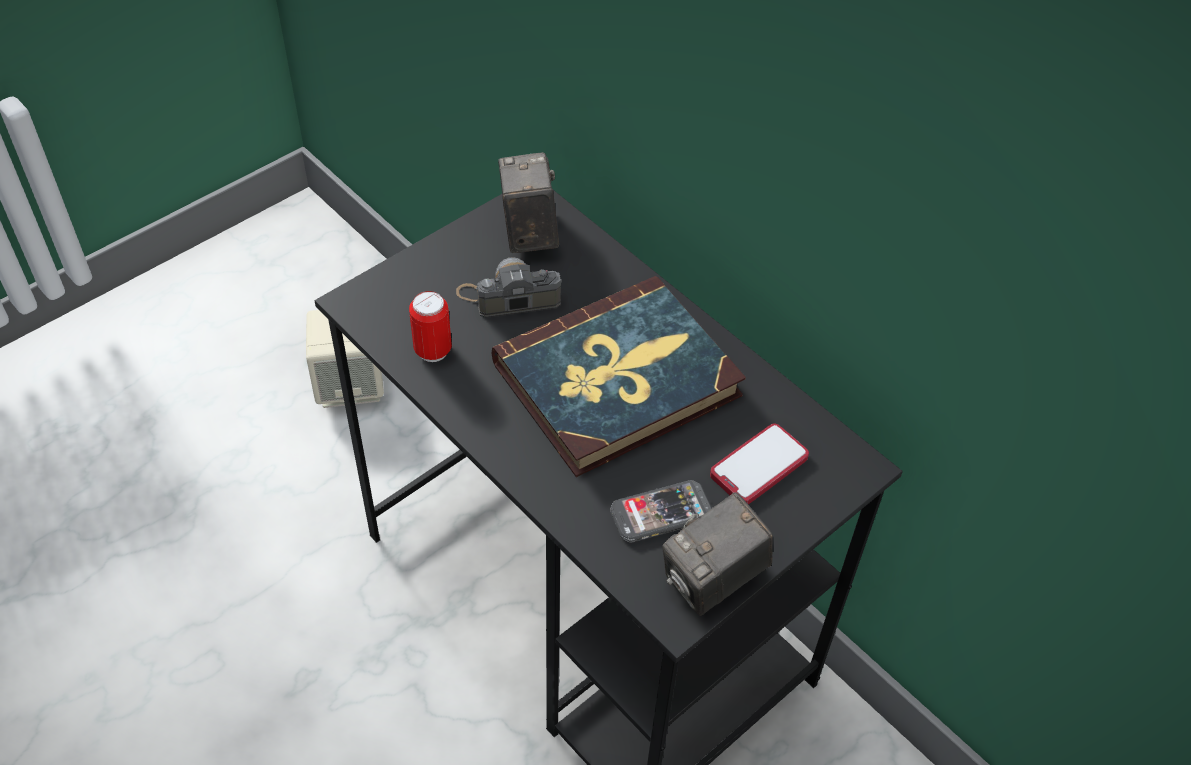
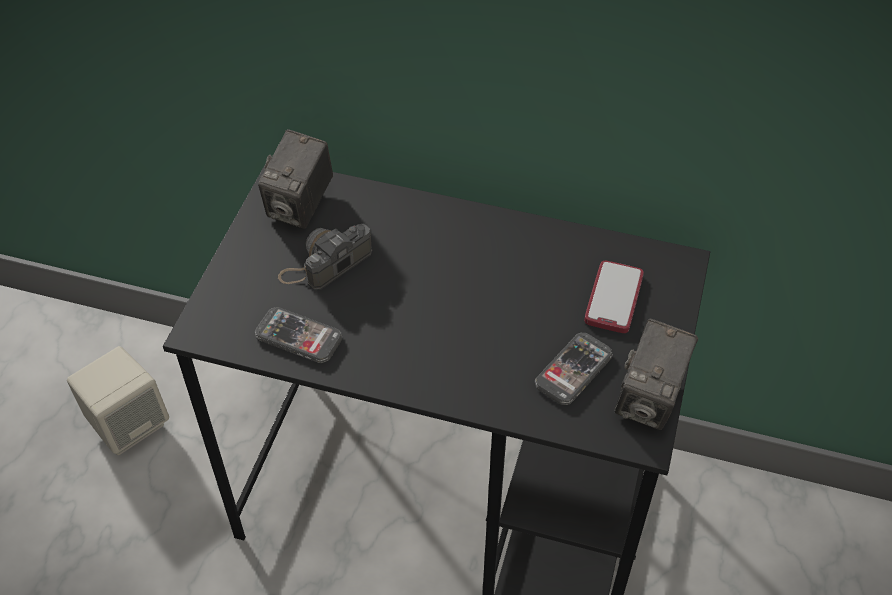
camera: 30 degrees left, 0 degrees up
can [409,291,452,362] -> phone [255,307,342,363]
book [491,276,746,477] -> none
camera [498,152,559,253] -> camera turned 120 degrees counterclockwise [258,129,333,229]

